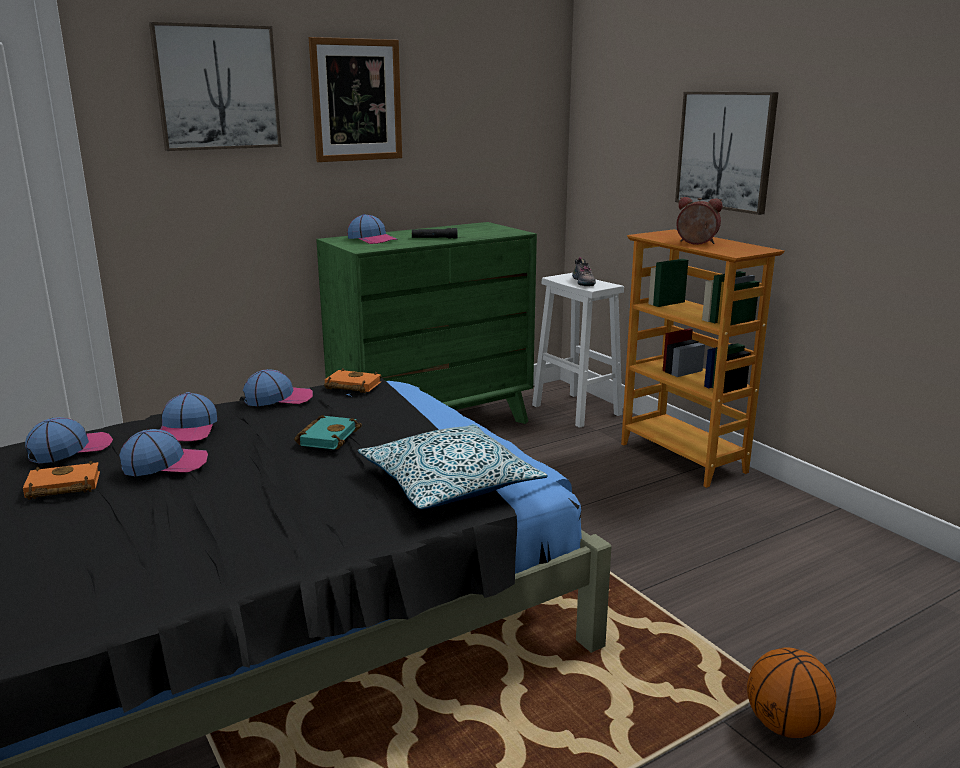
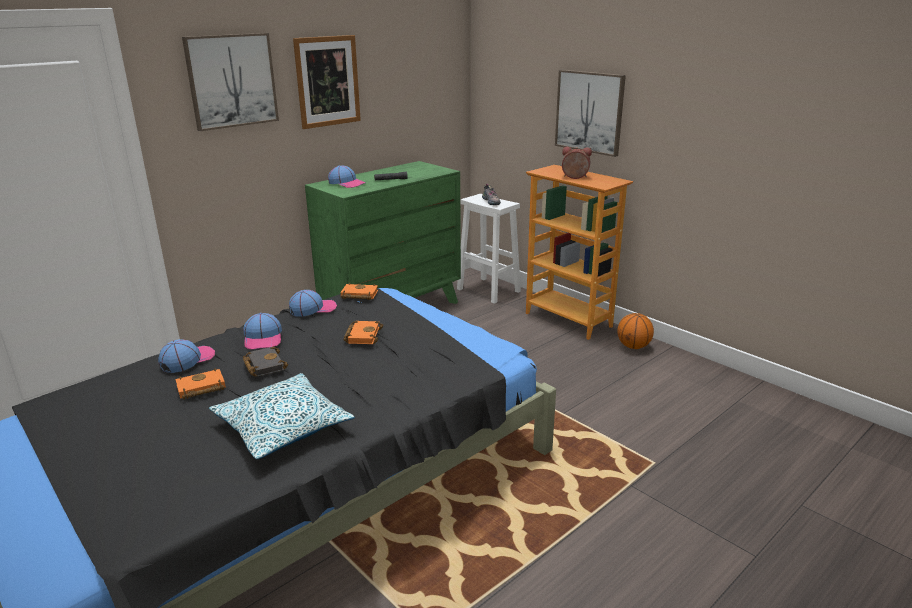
camera: 10 degrees left, 5 degrees up
cap [119,429,208,476] -> black book [243,347,288,377]
turquoise book [294,415,362,450] -> orange book [343,321,383,344]
pillow [357,424,548,509] -> pillow moved to [209,373,355,459]
basketball [747,648,836,738] -> basketball moved to [617,313,654,349]

